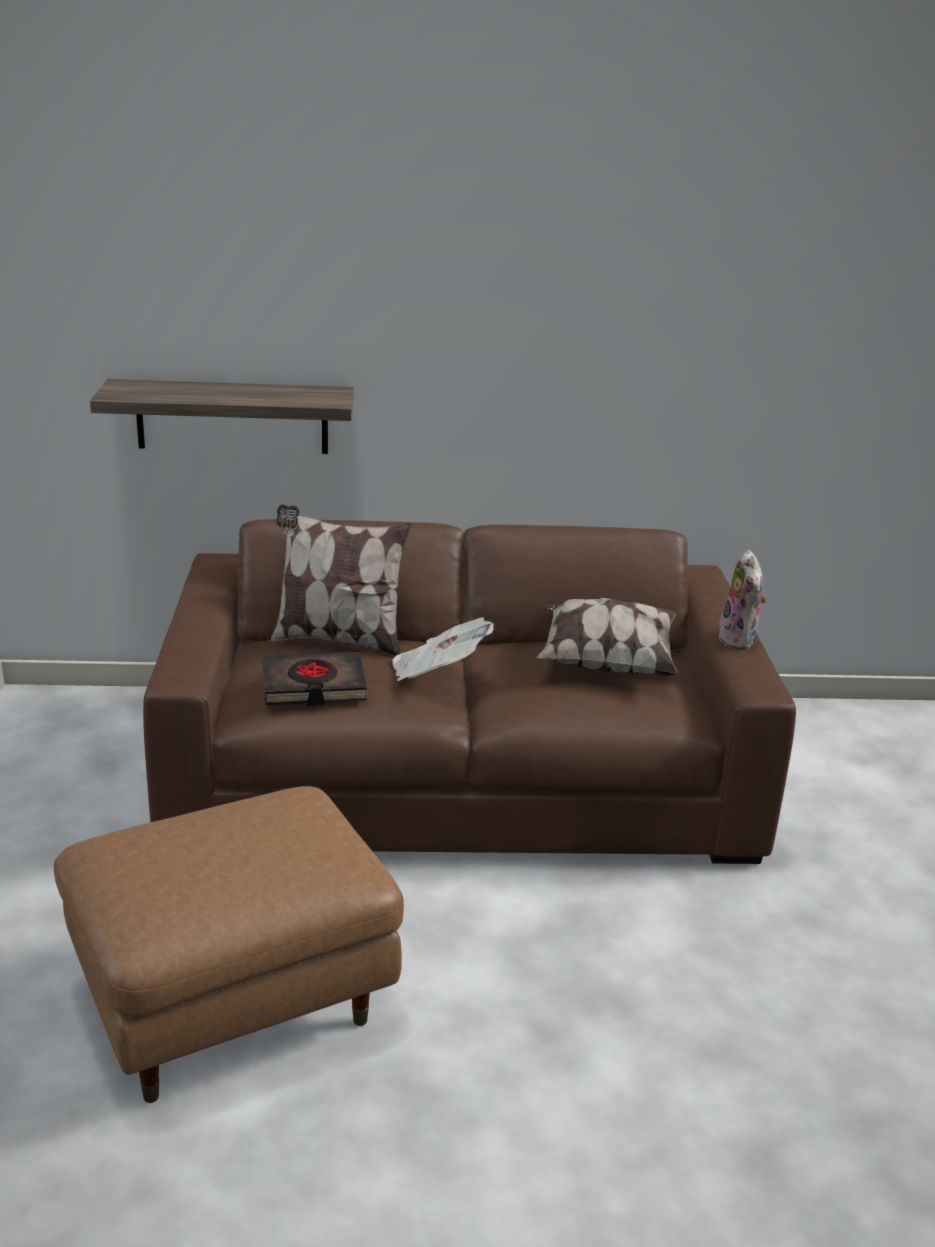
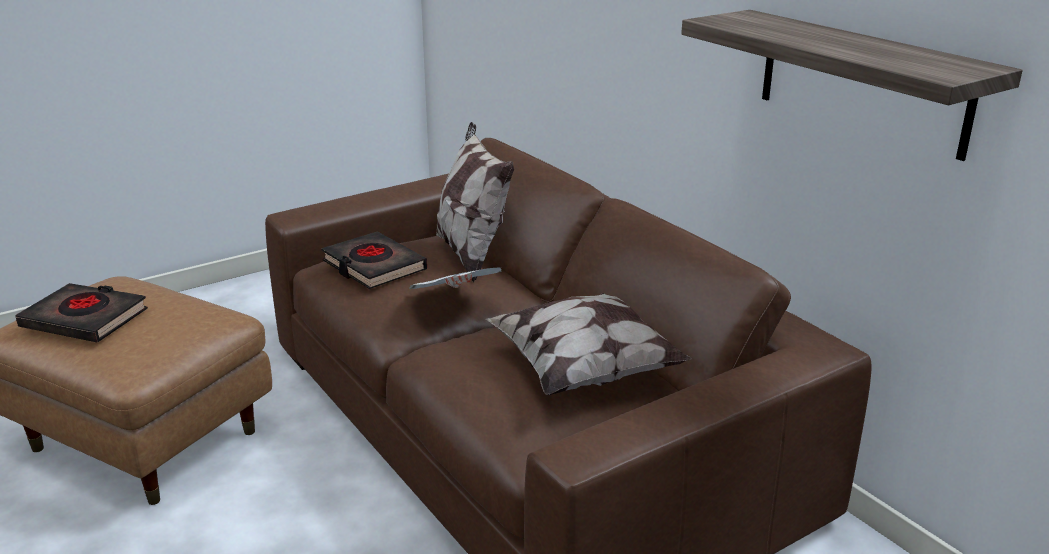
camera: 60 degrees right, 0 degrees up
shelf [90,379,354,454] -> shelf moved to [681,10,1023,161]
plush toy [718,550,767,649] -> none
none -> black book [15,283,148,343]

